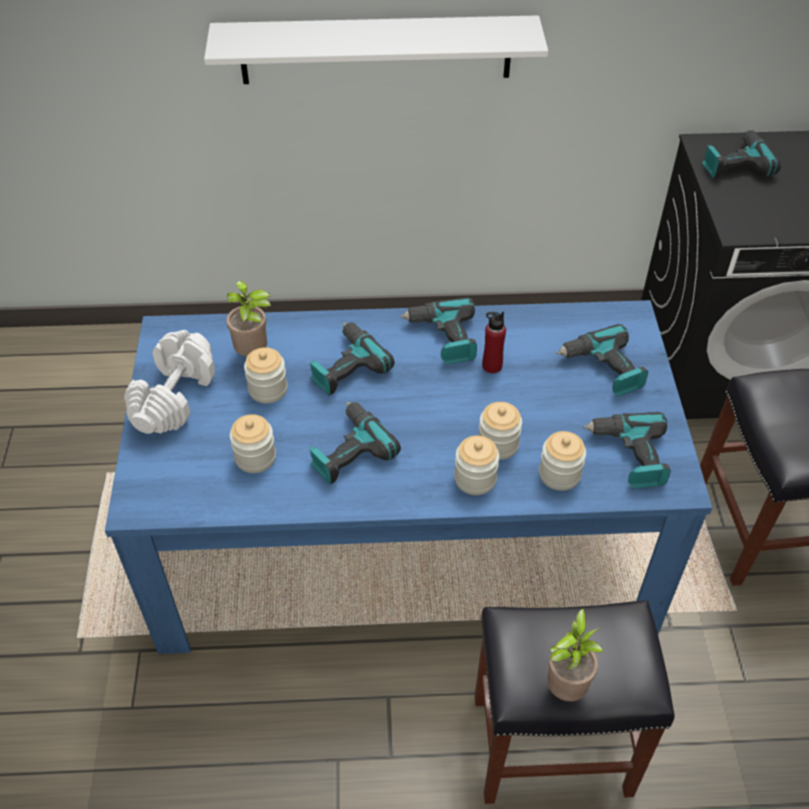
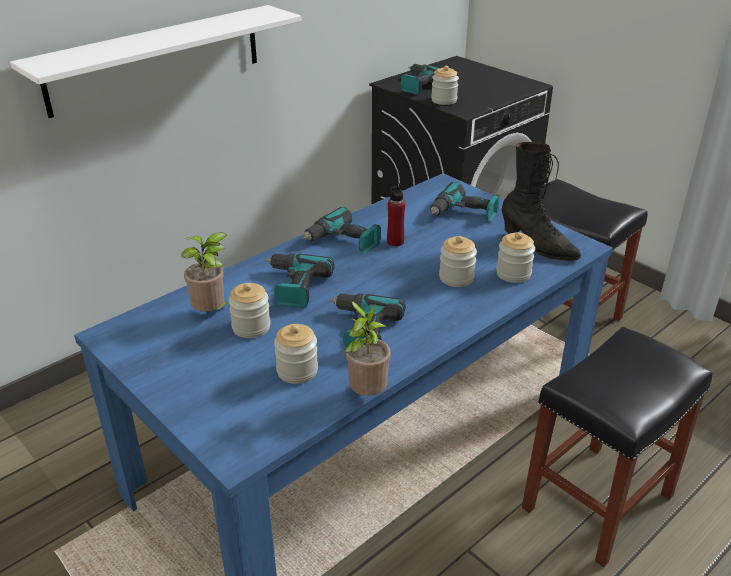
camera: 40 degrees left, 15 degrees down
white dumbbell [124,330,215,434] -> none
jar [454,436,499,495] -> jar moved to [431,66,459,105]
potted plant [547,609,604,701] -> potted plant moved to [345,301,391,396]
power drill [583,412,671,488] -> black boot [502,142,581,261]

